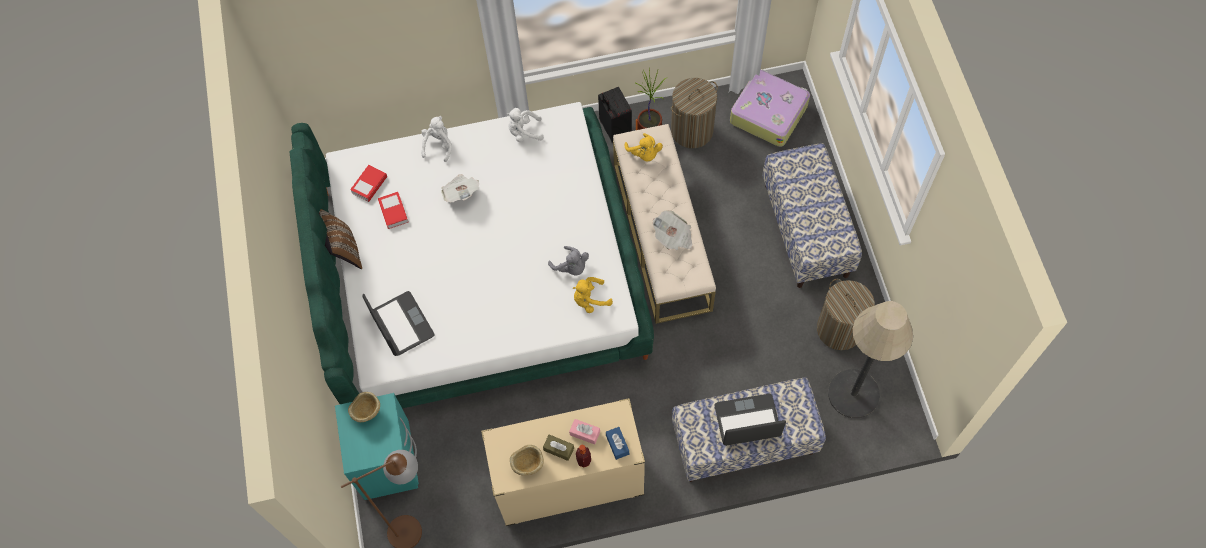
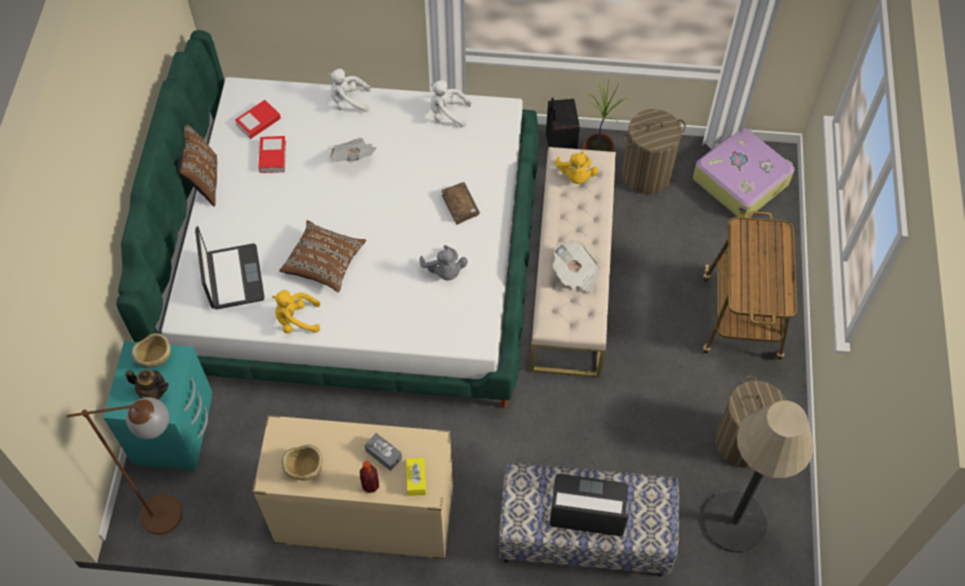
camera: 15 degrees right, 5 degrees down
white plush toy [421,116,452,162] -> white plush toy turned 120 degrees counterclockwise [328,69,371,112]
brown tissue box [543,435,574,461] -> none
pink tissue box [569,419,600,445] -> grey tissue box [365,433,402,471]
yellow plush toy [573,277,613,313] -> yellow plush toy moved to [272,290,320,333]
blue tissue box [606,427,629,460] -> yellow tissue box [406,458,426,496]
bench [762,143,862,288] -> cart [703,211,797,359]
none -> teapot [126,369,169,399]
none -> brown pillow [279,220,366,292]
none -> brown book [441,182,480,225]

